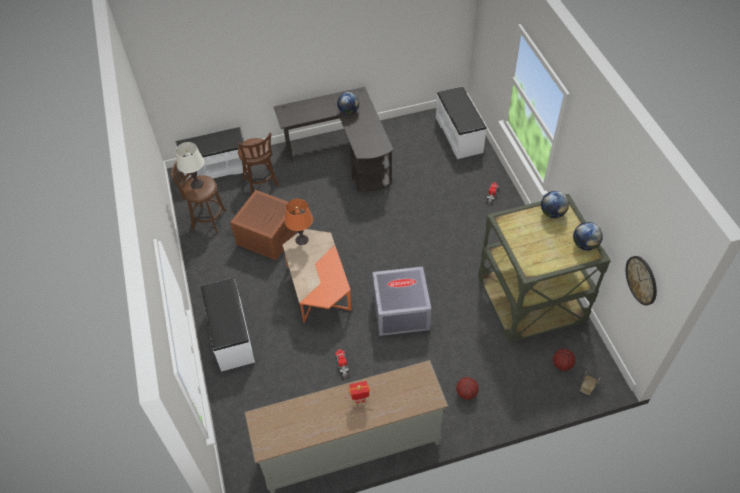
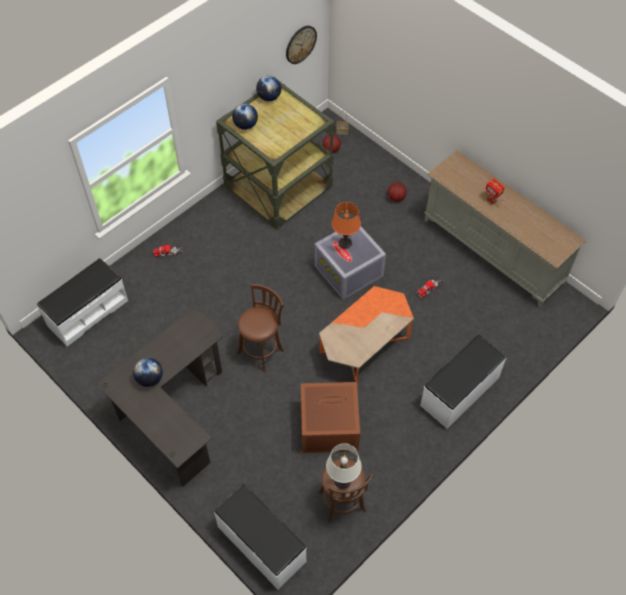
camera: 120 degrees left, 5 degrees up
brown stool [238,133,279,195] -> brown stool moved to [237,284,284,372]
orange table lamp [285,199,313,245] -> orange table lamp moved to [332,202,361,249]

